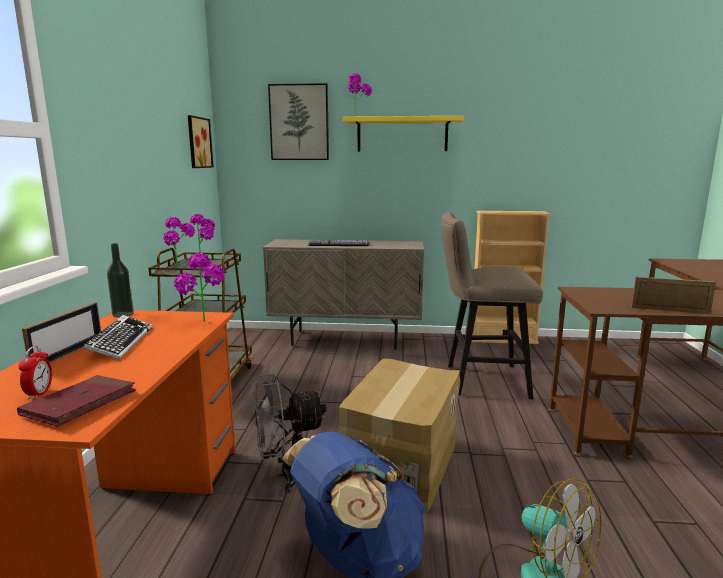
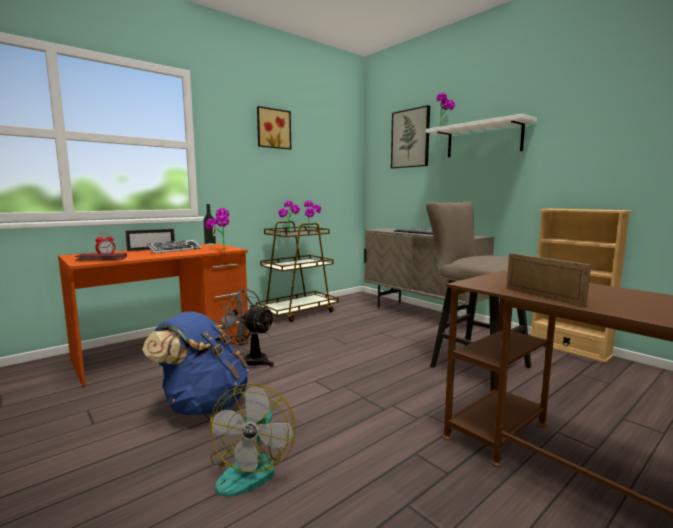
camera: 45 degrees right, 5 degrees down
picture [188,115,213,168] -> picture moved to [257,106,291,150]
cardboard box [338,359,460,512] -> none
yellow shelf [342,116,464,151] -> white shelf [426,114,537,157]

